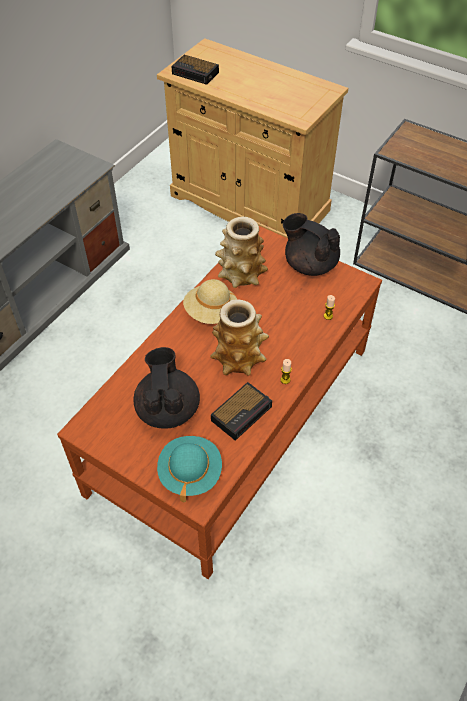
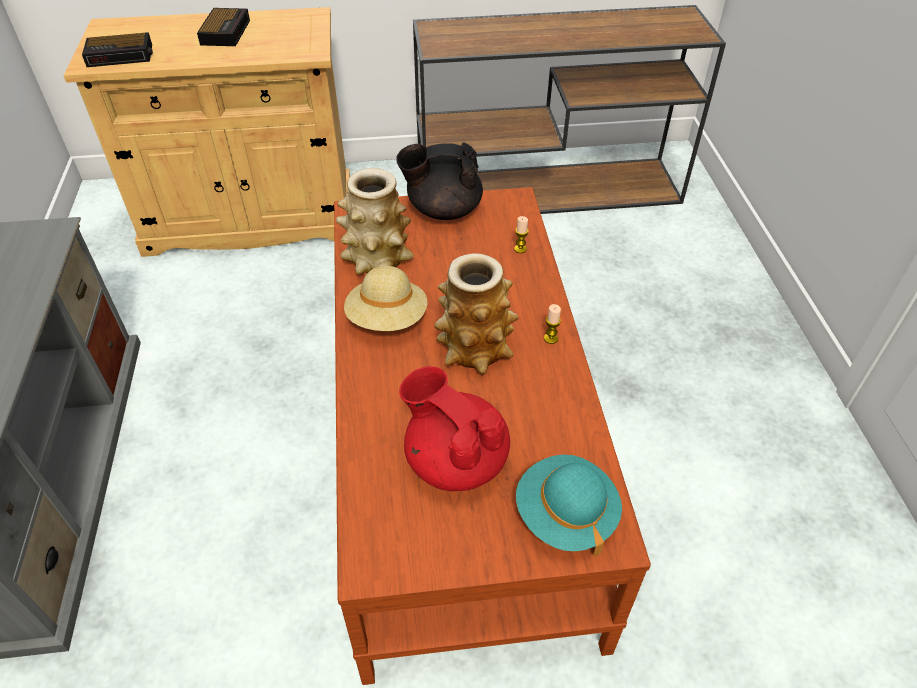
camera: 40 degrees left, 5 degrees down
black teapot [134,347,200,429] -> red teapot [399,366,510,491]
alarm clock [211,382,272,441] -> alarm clock moved to [197,8,250,46]

